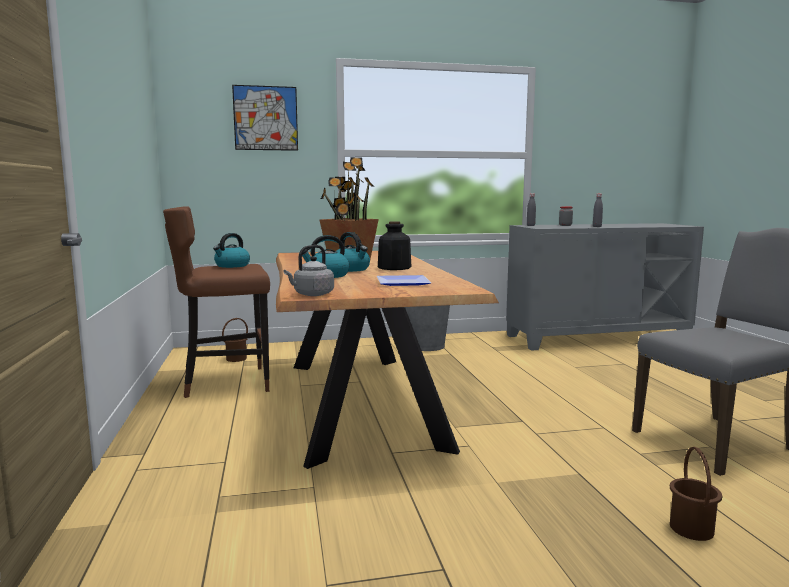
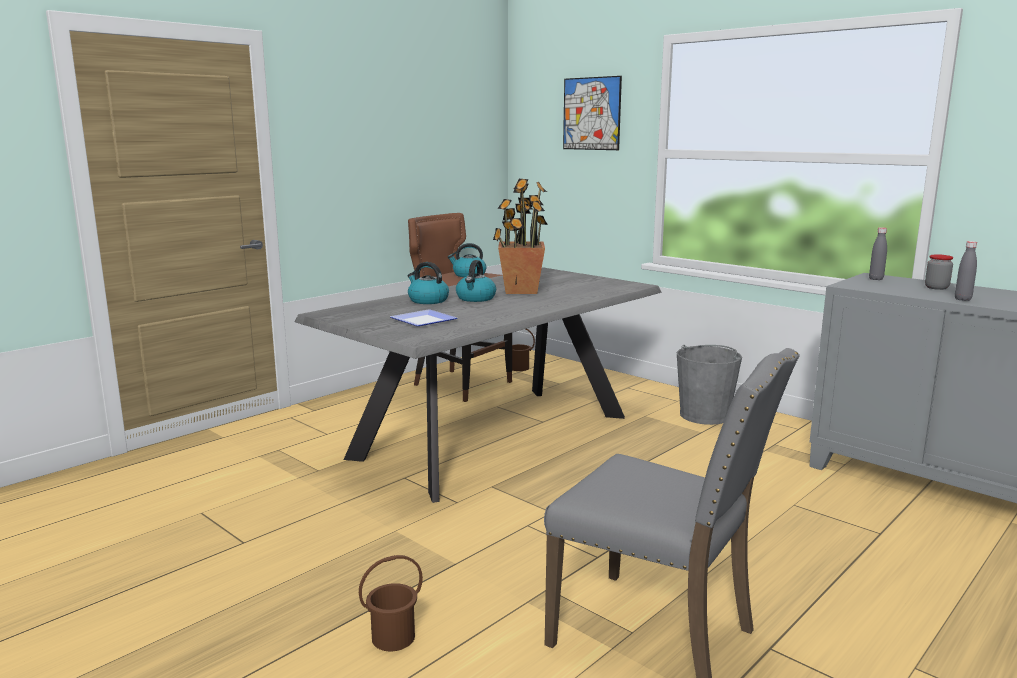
camera: 55 degrees right, 5 degrees up
brown dining table [276,251,499,469] -> grey dining table [295,268,661,503]
grey kettle [284,245,334,296] -> none
bottle [378,221,411,270] -> none

